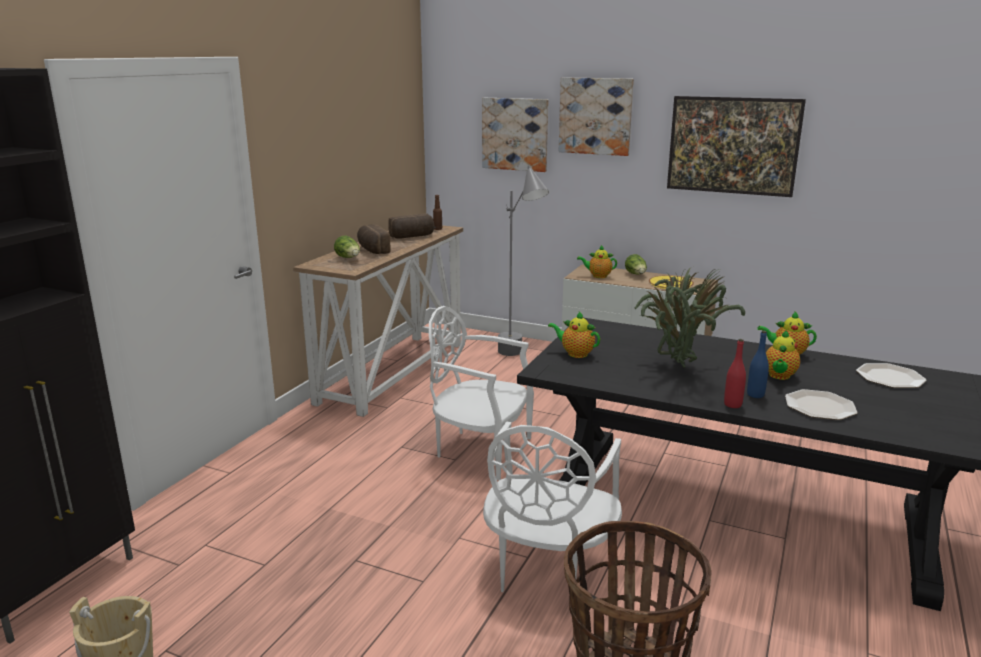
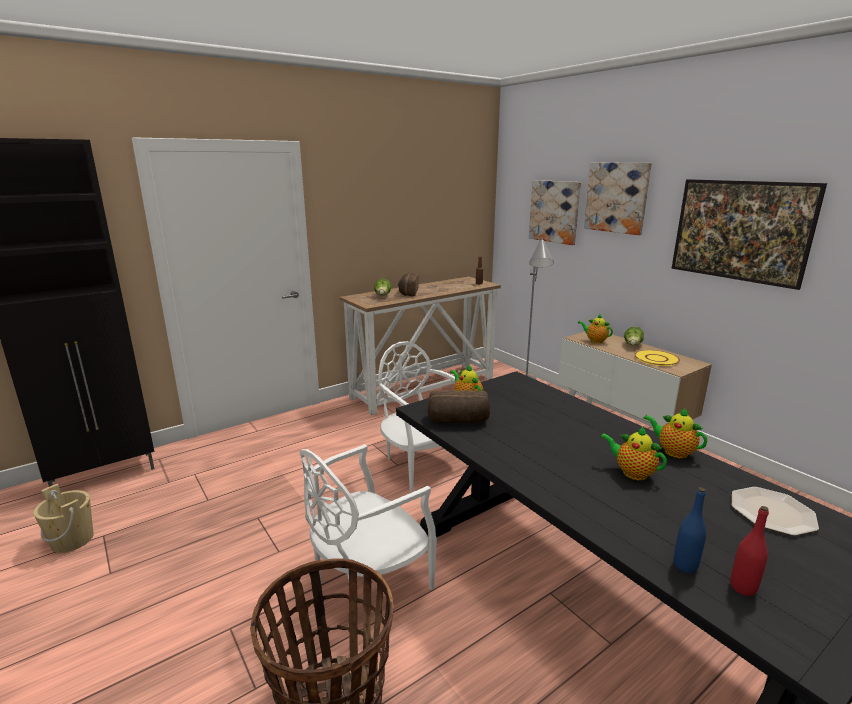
camera: 30 degrees right, 0 degrees up
bread [388,213,435,239] -> bread moved to [427,390,490,423]
potted plant [635,267,745,368] -> none
red bottle [724,339,746,408] -> red bottle moved to [730,506,769,596]
blue bottle [747,331,769,398] -> blue bottle moved to [673,487,706,573]
teapot [766,330,800,380] -> teapot turned 75 degrees clockwise [600,426,667,480]
plate [785,389,858,420] -> none

